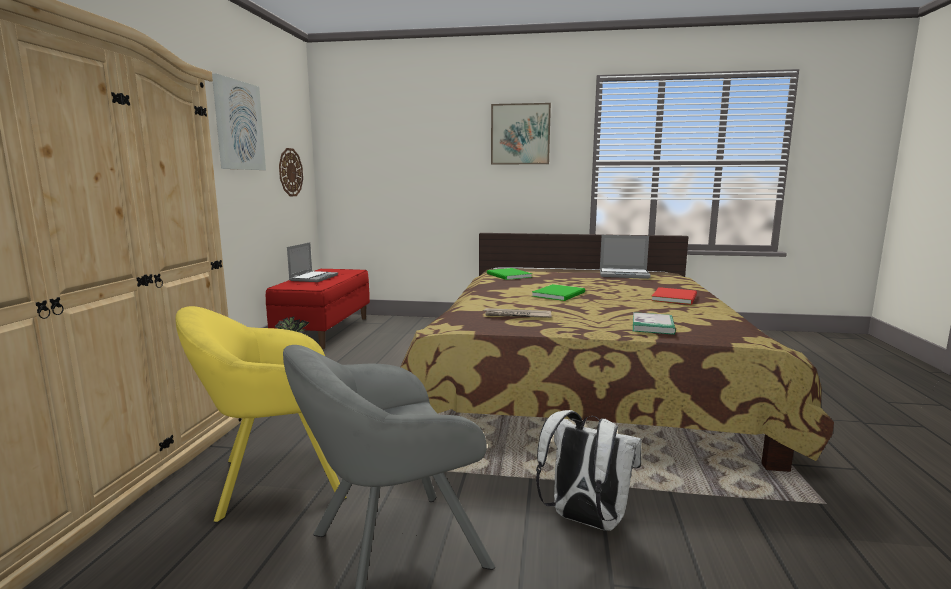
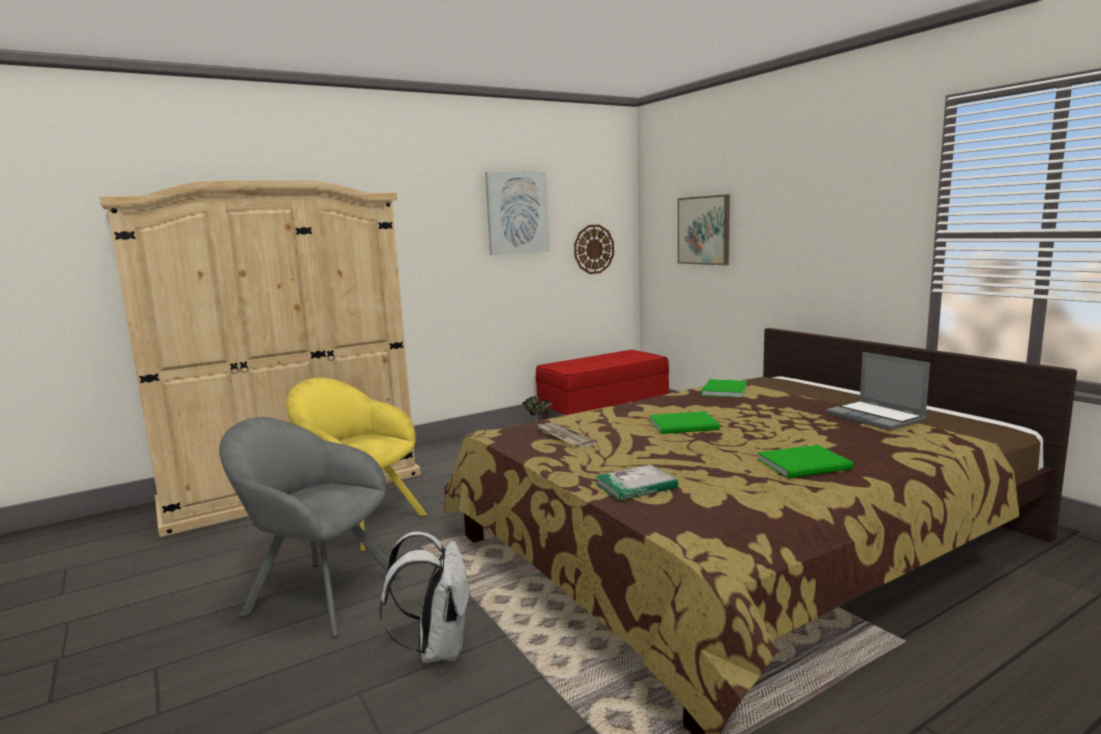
camera: 50 degrees right, 0 degrees up
laptop [287,242,338,282] -> none
picture [491,103,551,164] -> picture moved to [678,195,730,265]
red book [651,287,697,305] -> green book [757,445,854,478]

